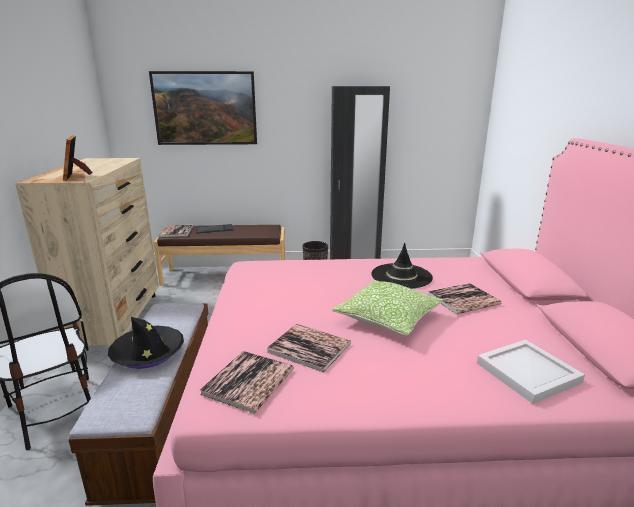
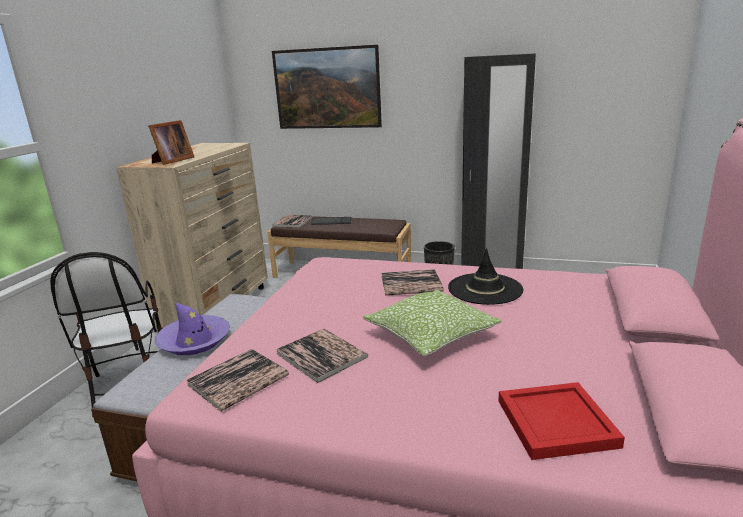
camera: 20 degrees right, 0 degrees up
picture frame [63,135,93,181] -> picture frame turned 150 degrees counterclockwise [148,120,194,165]
black hat [108,317,184,369] -> purple hat [155,303,230,355]
book [428,283,501,315] -> book moved to [381,269,444,296]
white tray [477,340,585,404] -> red tray [498,382,625,460]

